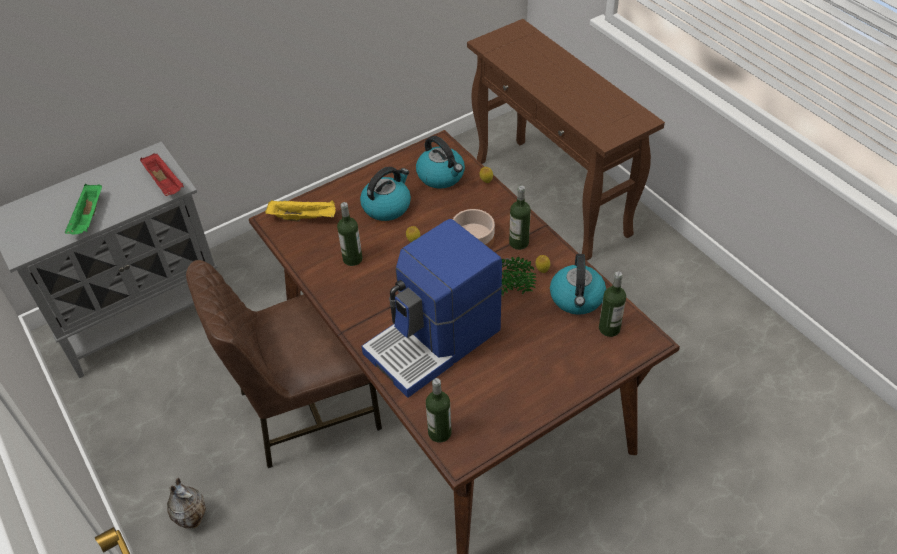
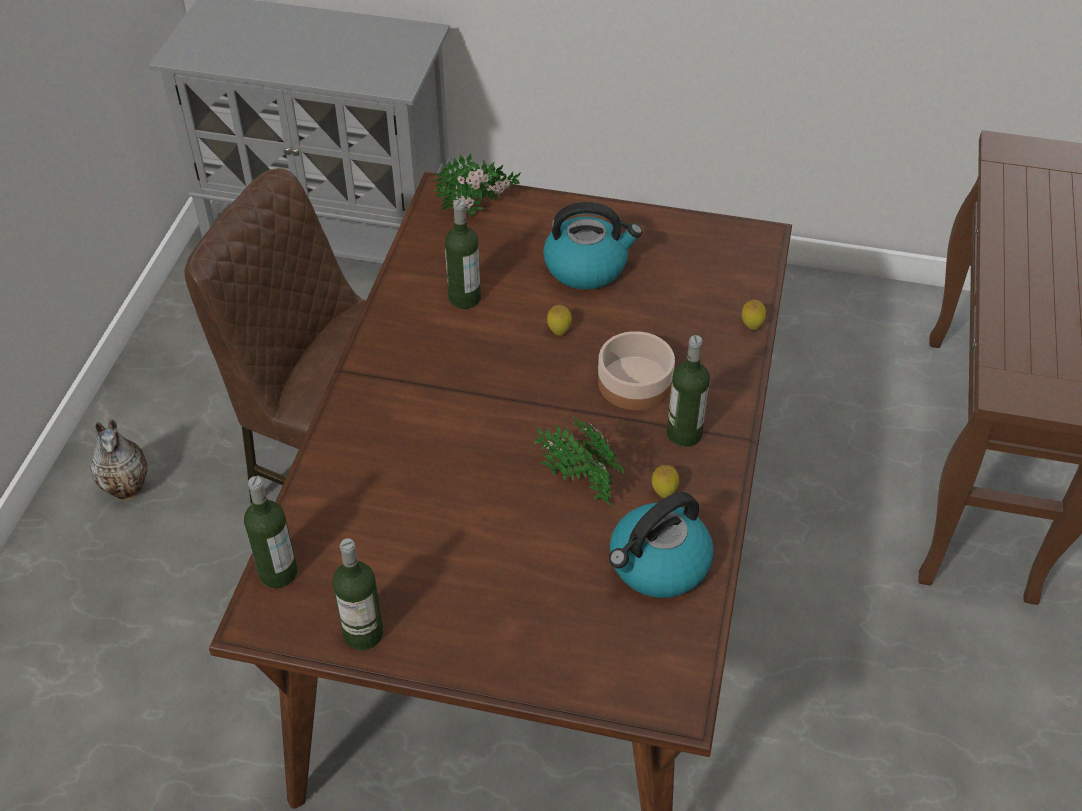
camera: 45 degrees right, 0 degrees up
green tray [65,184,102,235] -> none
red tray [140,153,184,196] -> none
yellow tray [265,200,335,222] -> potted plant [434,153,521,217]
coffee machine [361,219,502,398] -> none
kettle [416,136,465,189] -> none
bottle [599,272,626,337] -> bottle moved to [333,538,383,650]

